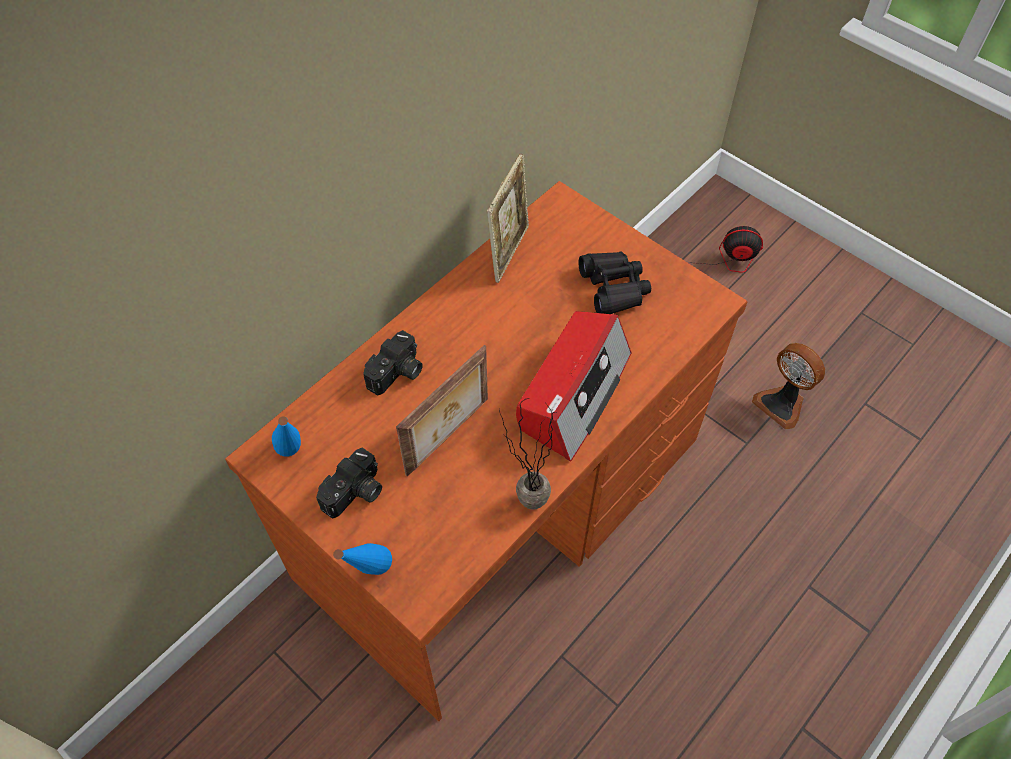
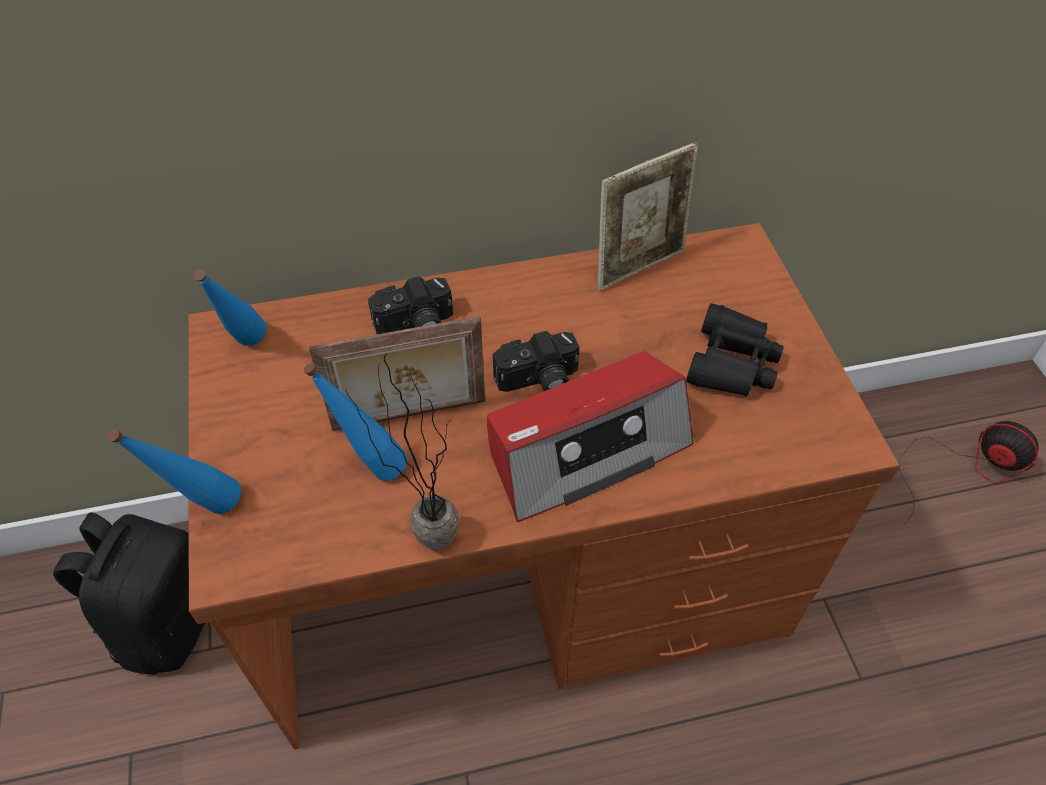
camera: 35 degrees right, 5 degrees down
camera [316,447,382,519] -> camera moved to [493,331,580,392]
fan [752,343,825,429] -> none
none -> black backpack [53,512,205,675]
none -> blue bottle [303,363,408,481]

